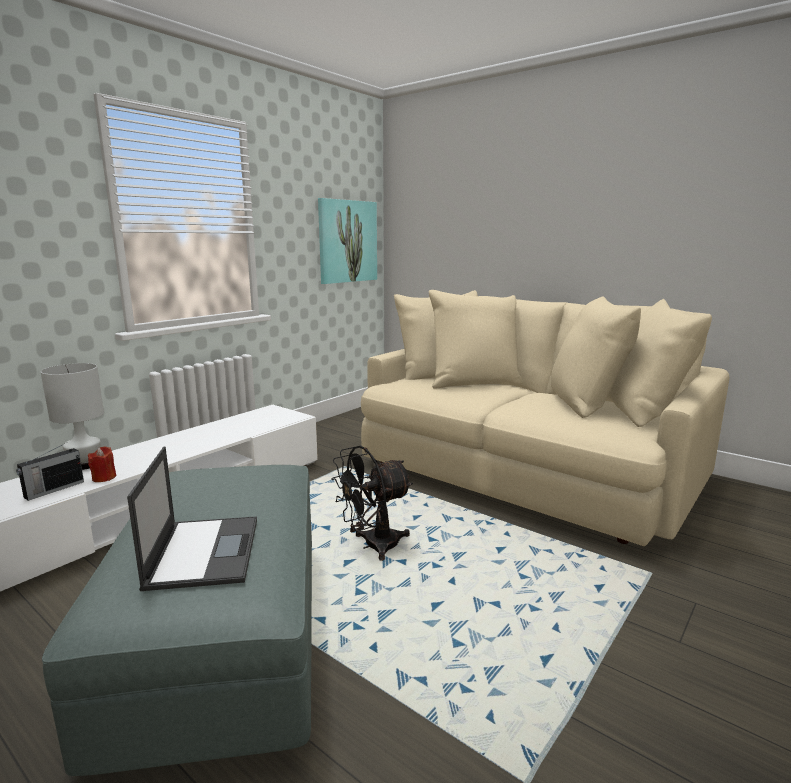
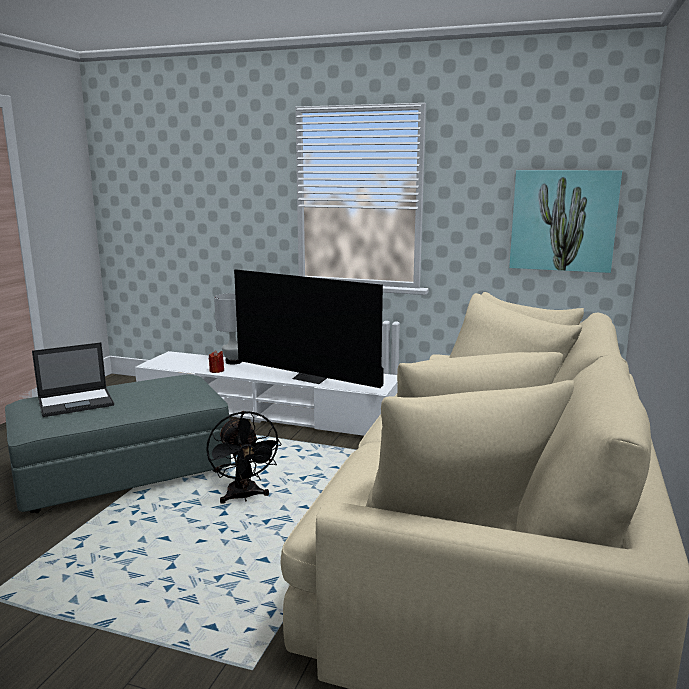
camera: 70 degrees right, 0 degrees up
radio [16,445,84,501] -> none
black fan [331,446,413,561] -> black fan turned 150 degrees counterclockwise [206,411,282,504]
none -> television [234,269,384,388]

